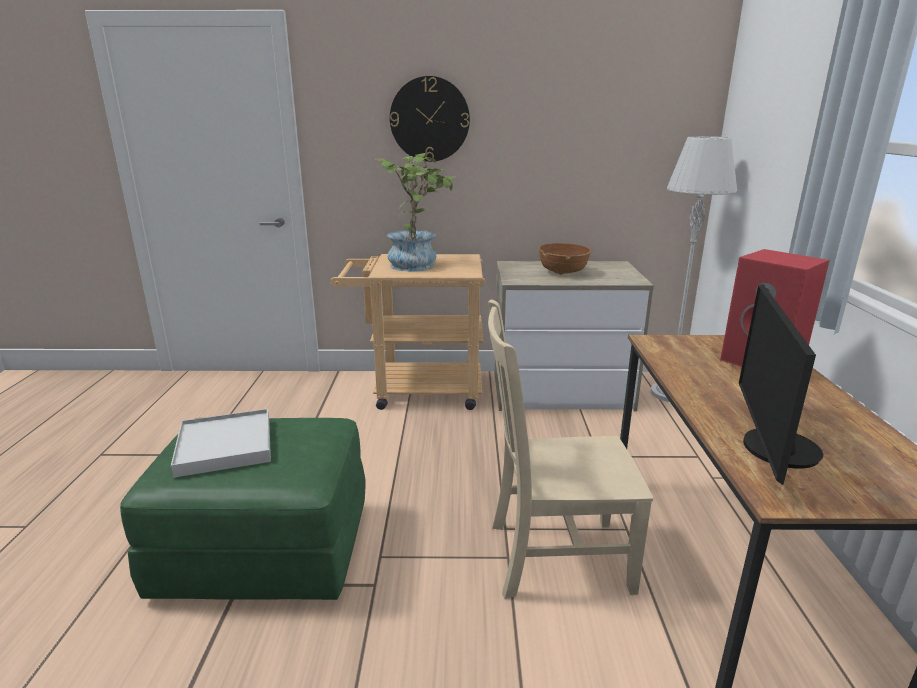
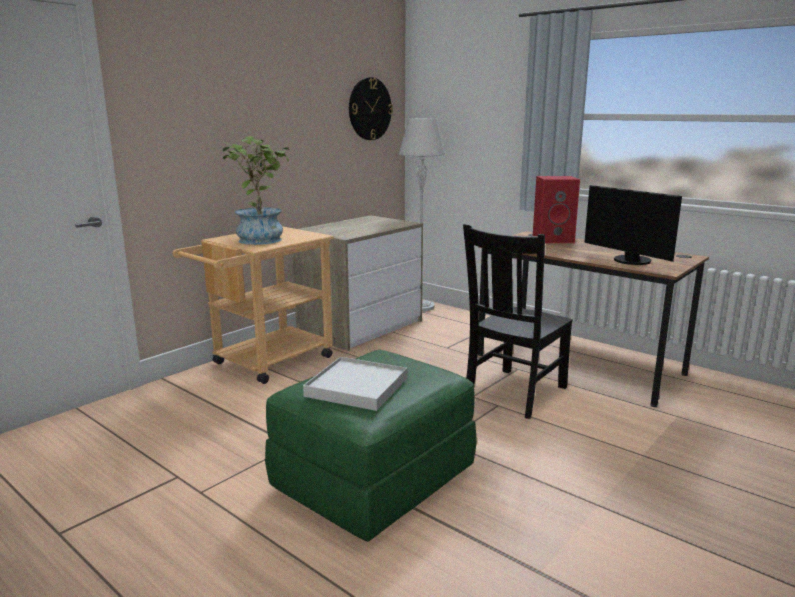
camera: 50 degrees left, 5 degrees down
wall clock [390,76,470,162] -> wall clock moved to [349,77,393,140]
beige chair [488,300,653,599] -> black chair [463,224,573,419]
brown bowl [538,243,591,275] -> none

